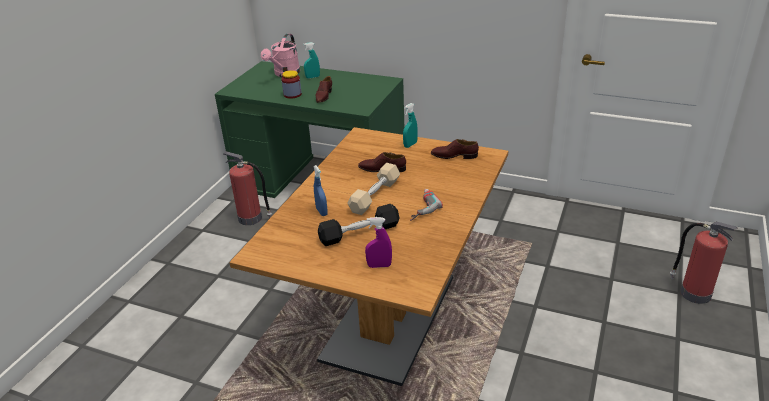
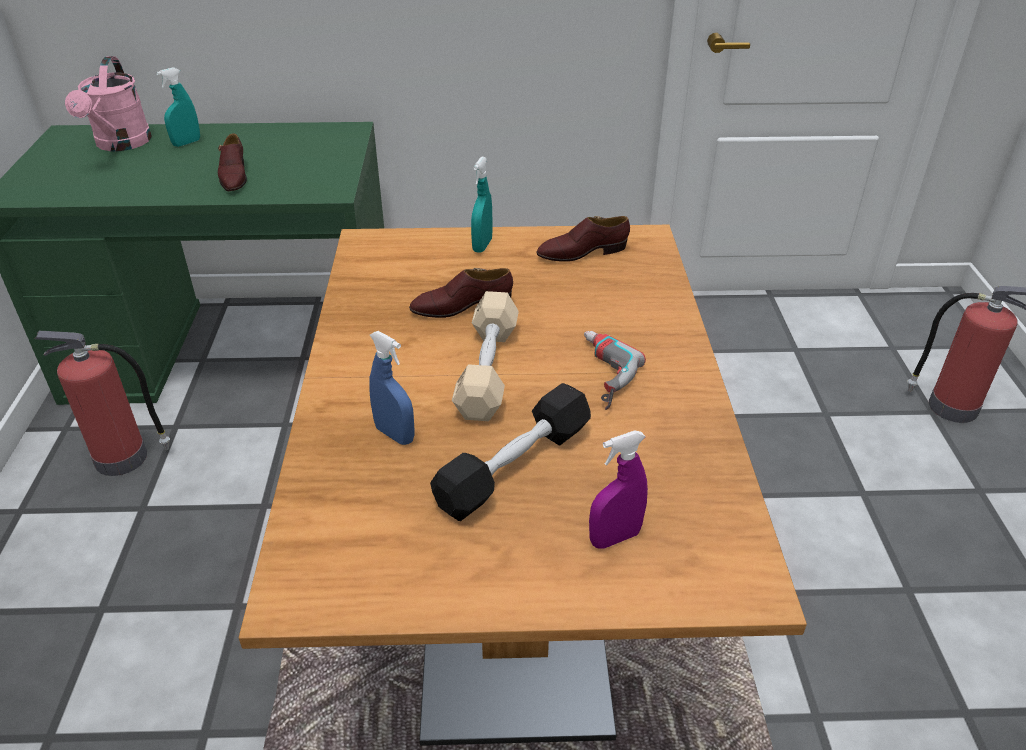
camera: 25 degrees left, 5 degrees up
jar [281,70,302,99] -> none

